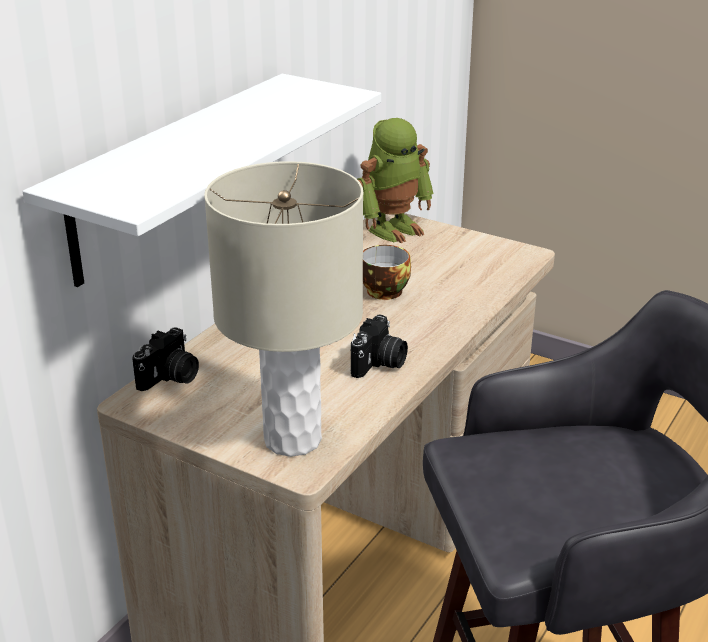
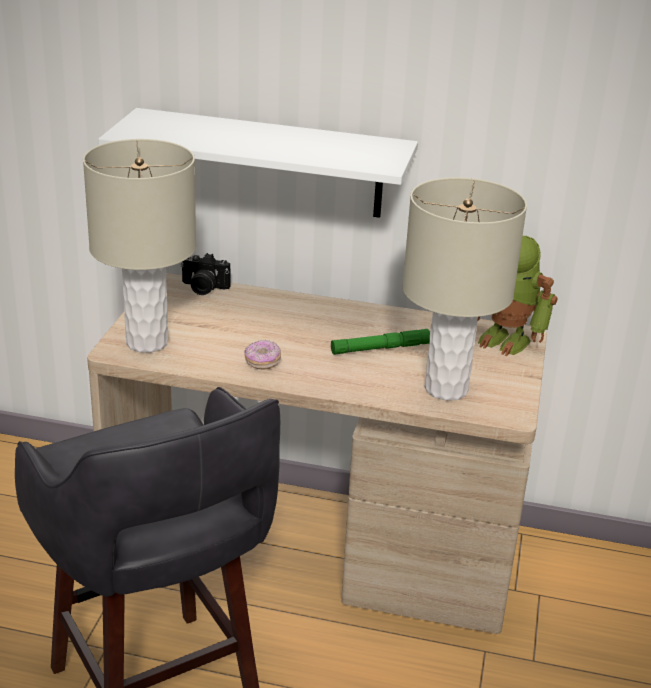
camera: 70 degrees right, 0 degrees up
camera [351,315,408,378] -> donut [244,340,281,370]
cup [363,245,411,300] -> green flashlight [331,329,430,355]
none -> beige table lamp [402,177,527,401]

